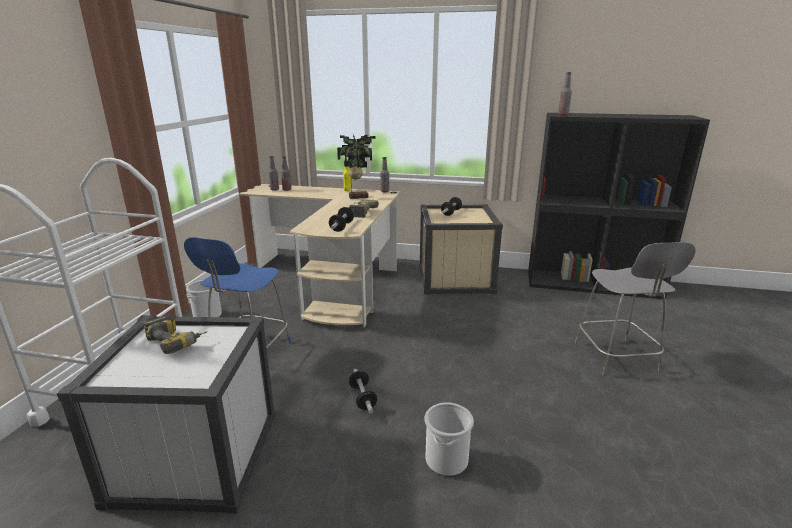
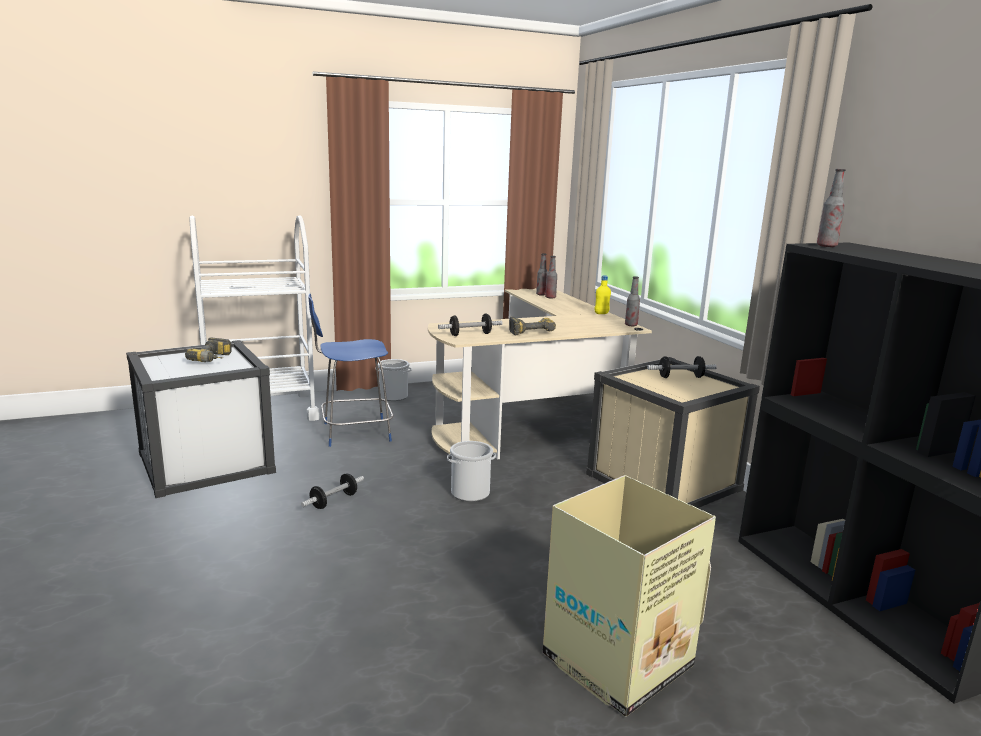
camera: 55 degrees right, 5 degrees down
potted plant [337,135,376,199] -> none
bucket [425,402,474,476] -> bucket moved to [447,441,496,502]
grey chair [575,242,696,376] -> cardboard box [543,475,716,717]

